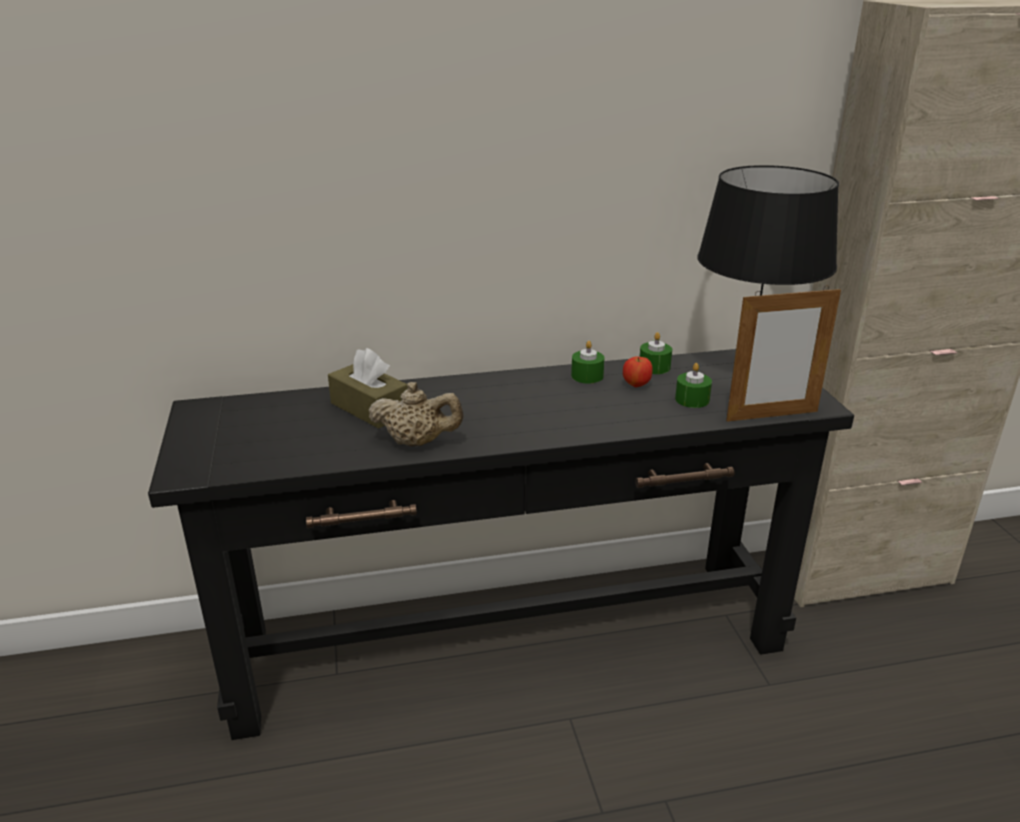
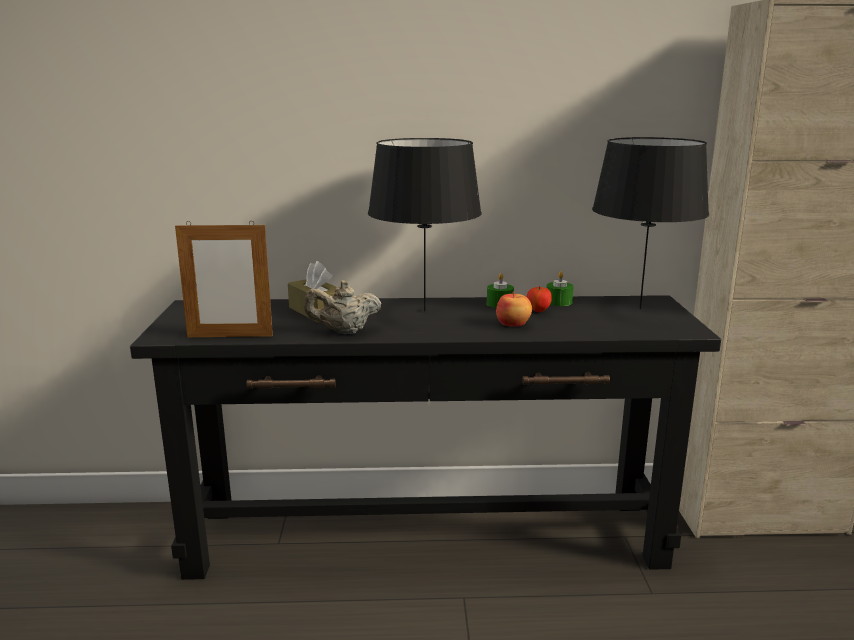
camera: 10 degrees right, 10 degrees down
beige teapot [369,382,463,446] -> beige teapot turned 150 degrees clockwise [304,280,381,334]
green candle [675,363,712,408] -> none
picture frame [726,285,841,422] -> picture frame moved to [175,221,273,337]
none -> black table lamp [368,138,482,311]
none -> apple [496,291,532,327]

